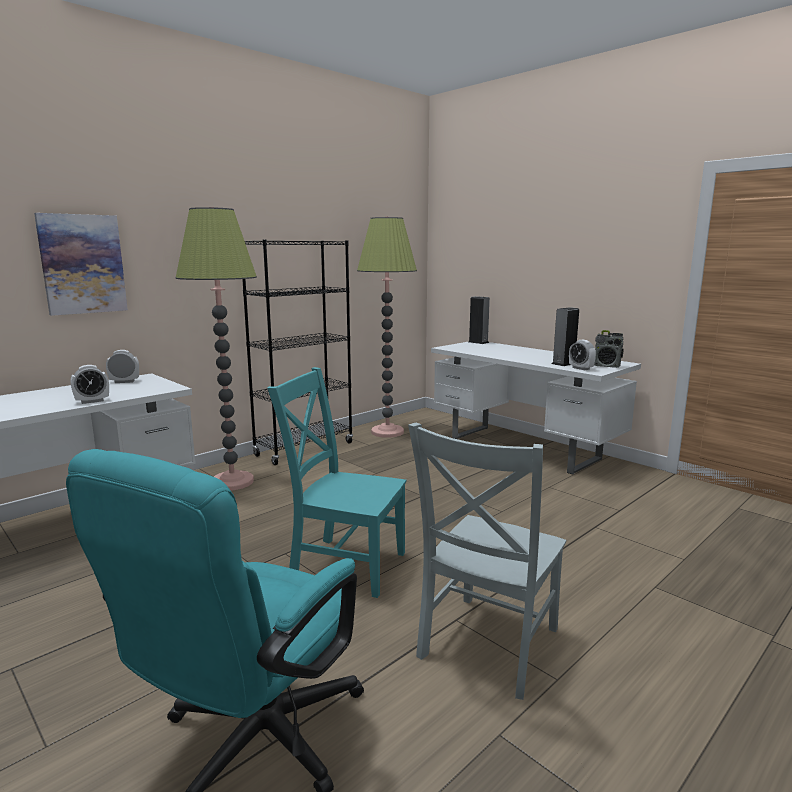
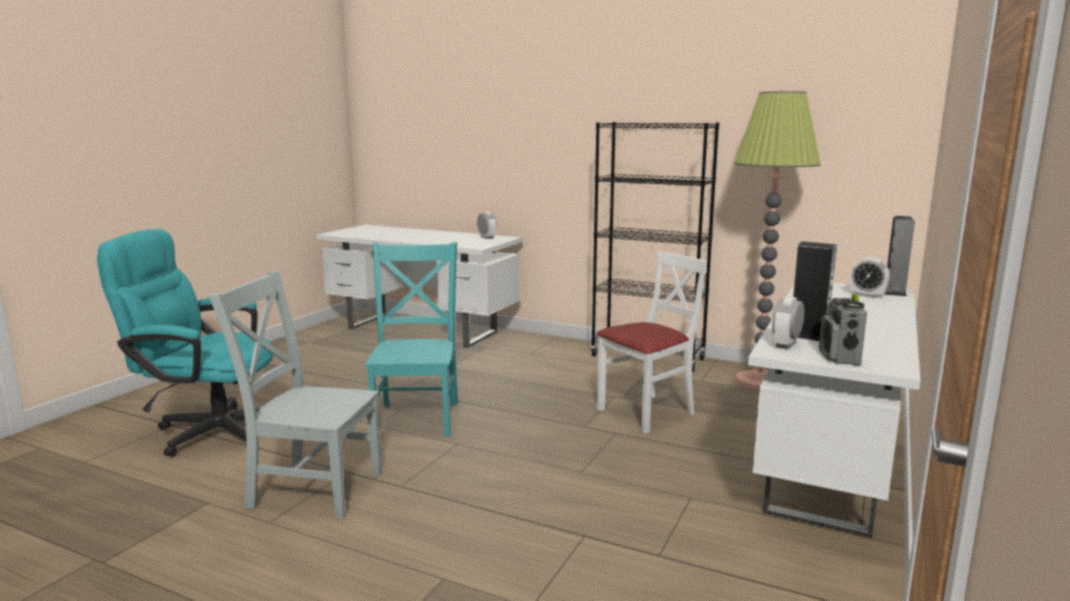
camera: 70 degrees right, 0 degrees up
picture [34,213,128,316] -> none
alarm clock [71,365,109,404] -> alarm clock moved to [850,257,890,298]
floor lamp [175,207,257,490] -> none
none -> white chair [596,251,707,434]

